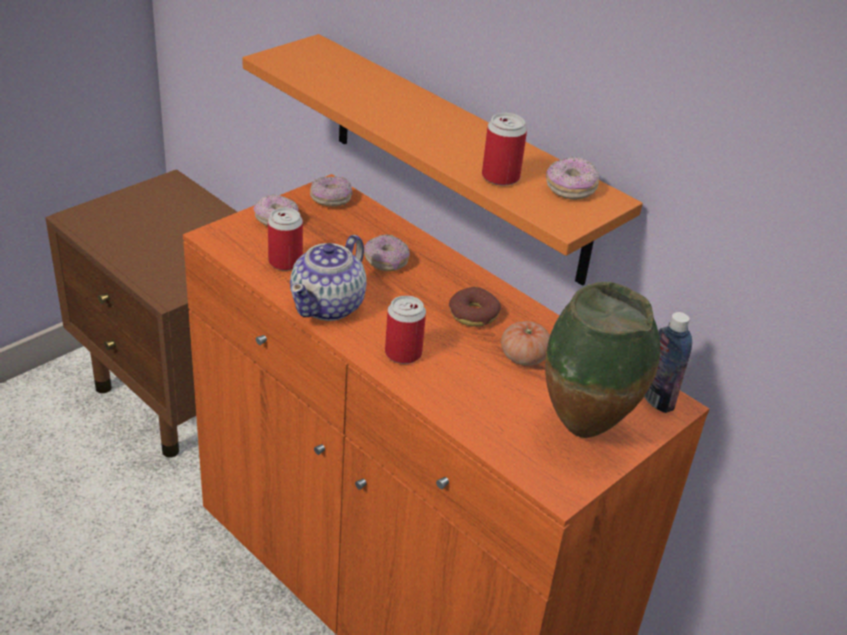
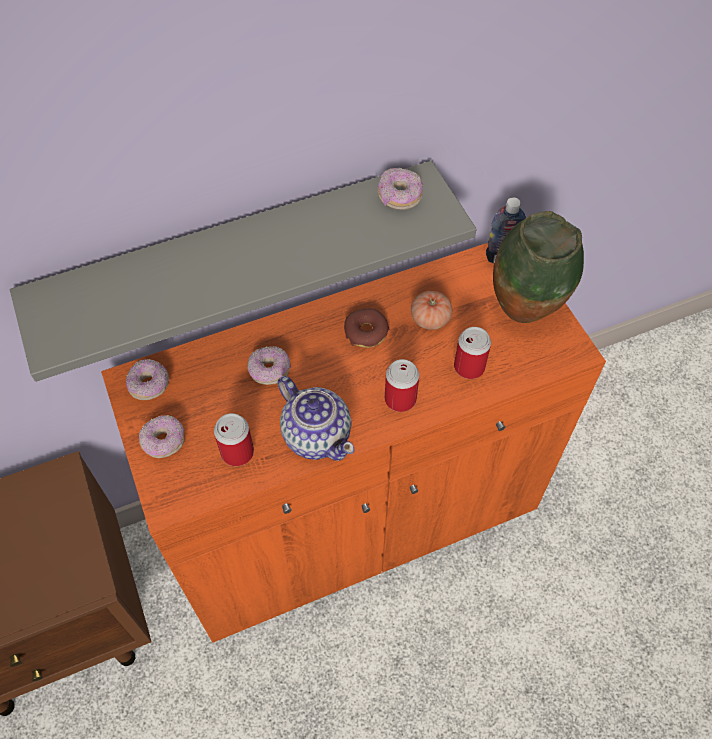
camera: 65 degrees left, 20 degrees up
orange shelf [242,34,643,286] -> grey shelf [10,161,477,382]
can [482,113,527,186] -> can moved to [454,327,491,379]

